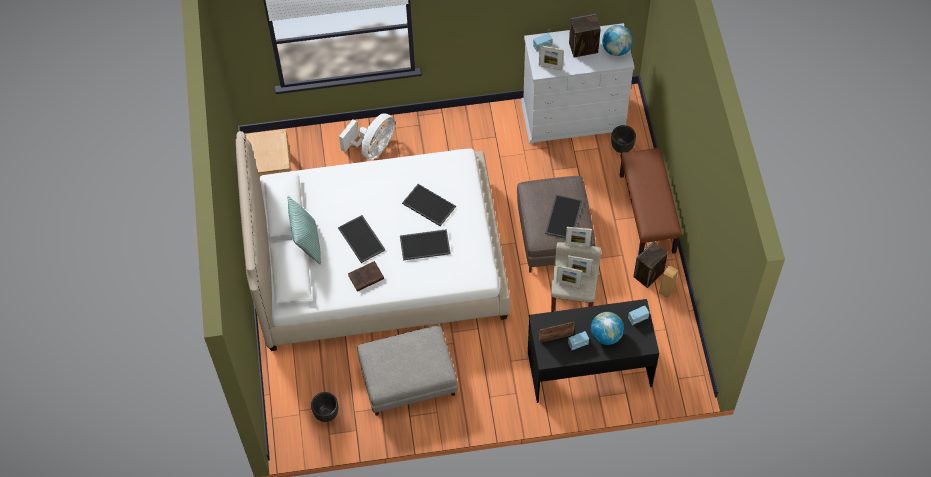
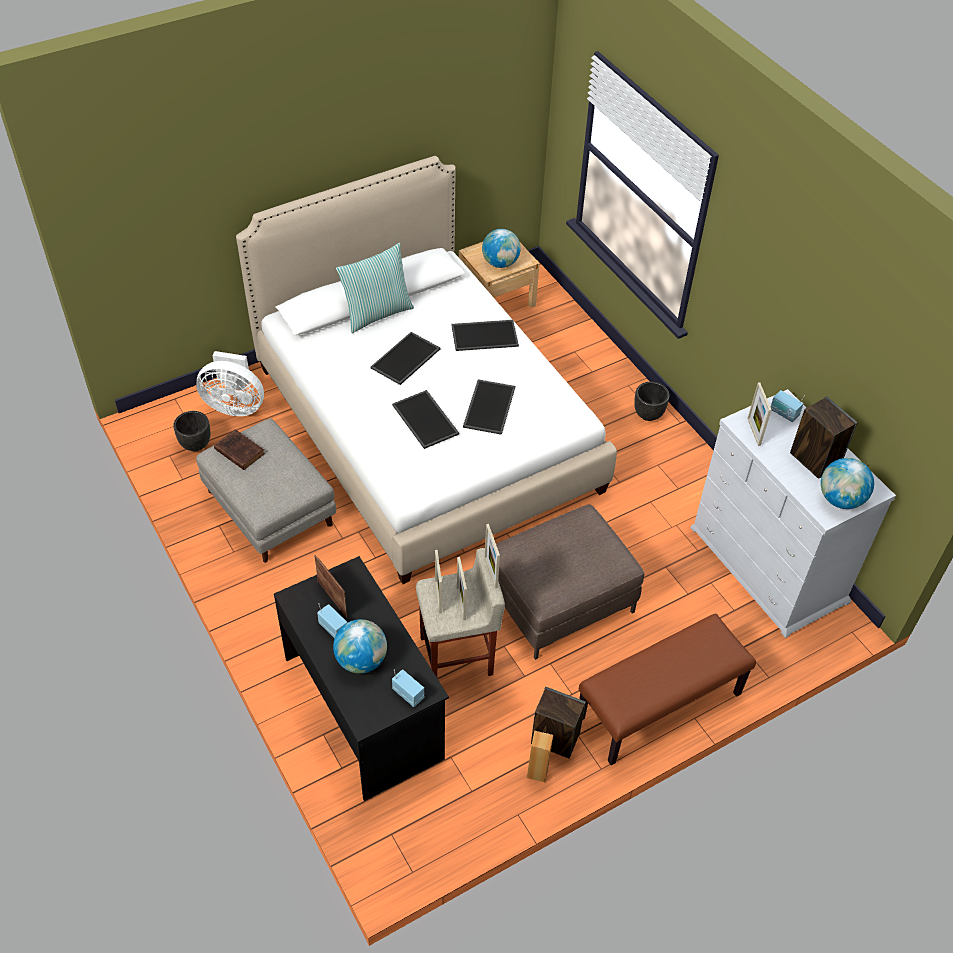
camera: 65 degrees right, 10 degrees down
white fan [339,113,395,160] -> white fan moved to [196,351,264,416]
brown book [348,261,384,292] -> brown book moved to [214,429,265,470]
tray [545,194,582,238] -> tray moved to [451,320,519,351]
black planter [611,125,636,153] -> black planter moved to [634,382,669,421]
none -> globe [482,229,521,268]

